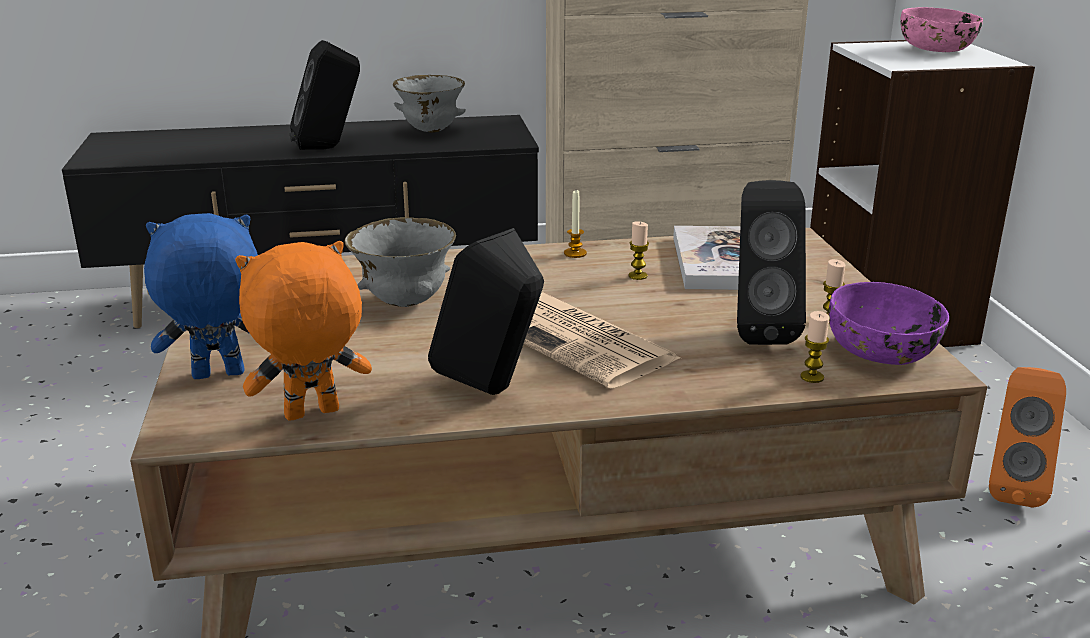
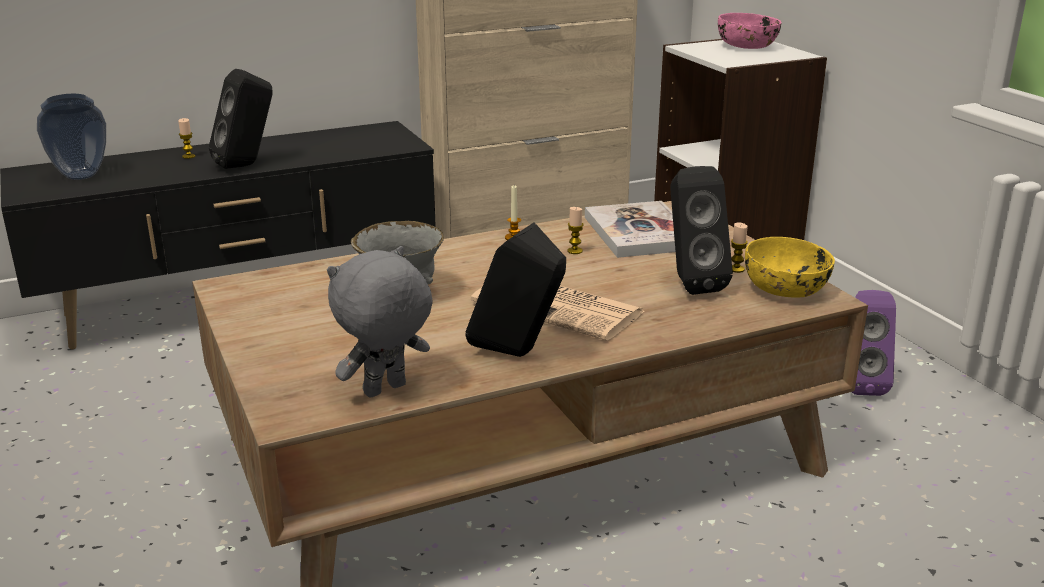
camera: 15 degrees left, 0 degrees up
blue plush toy [144,213,258,379] -> none
orange plush toy [235,241,372,420] -> grey plush toy [327,246,433,398]
grey bowl [393,75,466,133] -> none
candle [801,311,829,383] -> candle moved to [178,118,195,159]
purple bowl [828,282,949,365] -> yellow bowl [745,237,835,297]
orange speaker [989,367,1066,508] -> purple speaker [852,290,896,396]
none -> vase [37,94,106,180]

